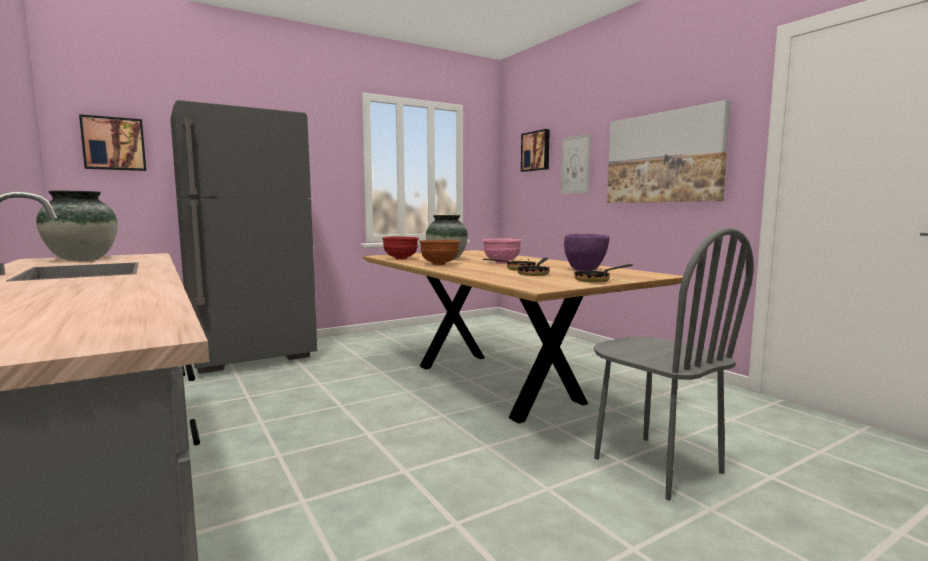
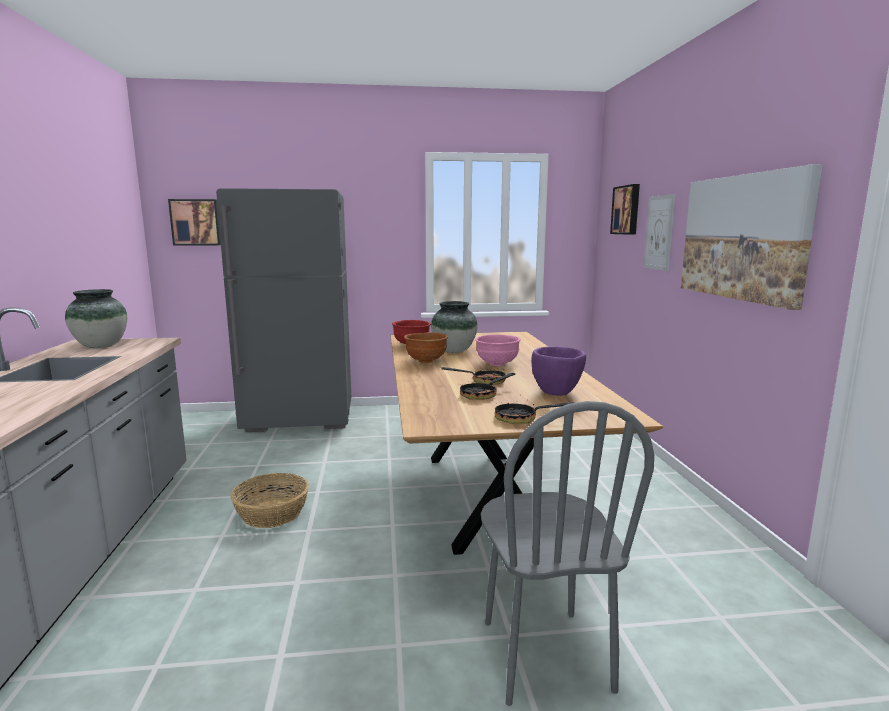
camera: 25 degrees right, 5 degrees up
none -> basket [230,473,309,528]

